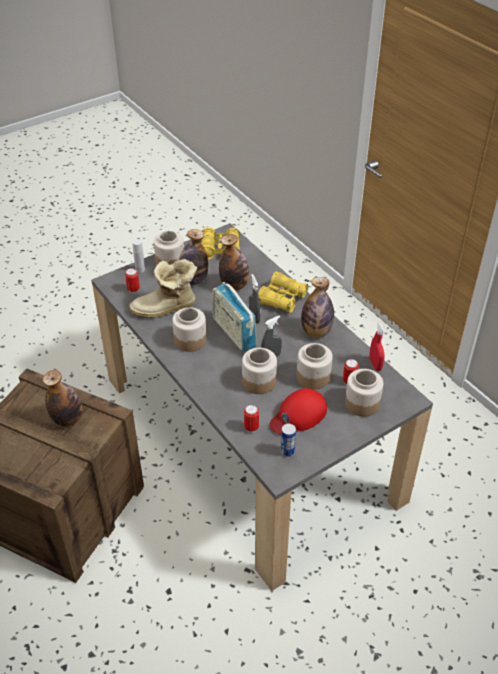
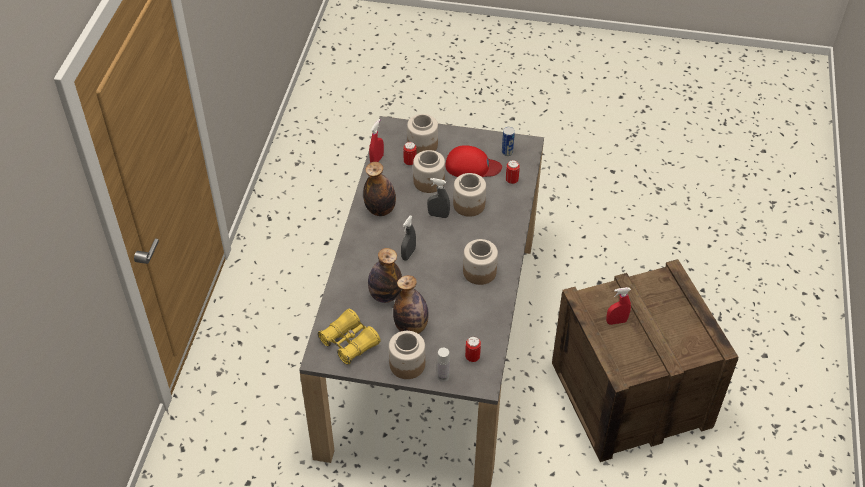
camera: 135 degrees left, 5 degrees up
bottle [43,370,82,426] -> red spray bottle [606,287,631,325]
boot [129,259,197,318] -> none
radio [213,282,257,352] -> none
yellow binoculars [258,271,308,313] -> none

